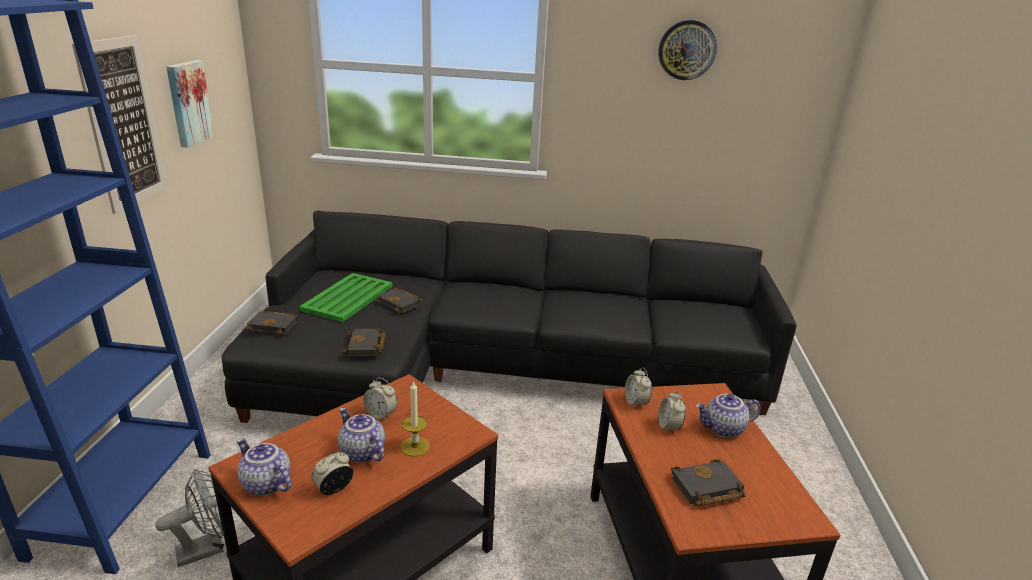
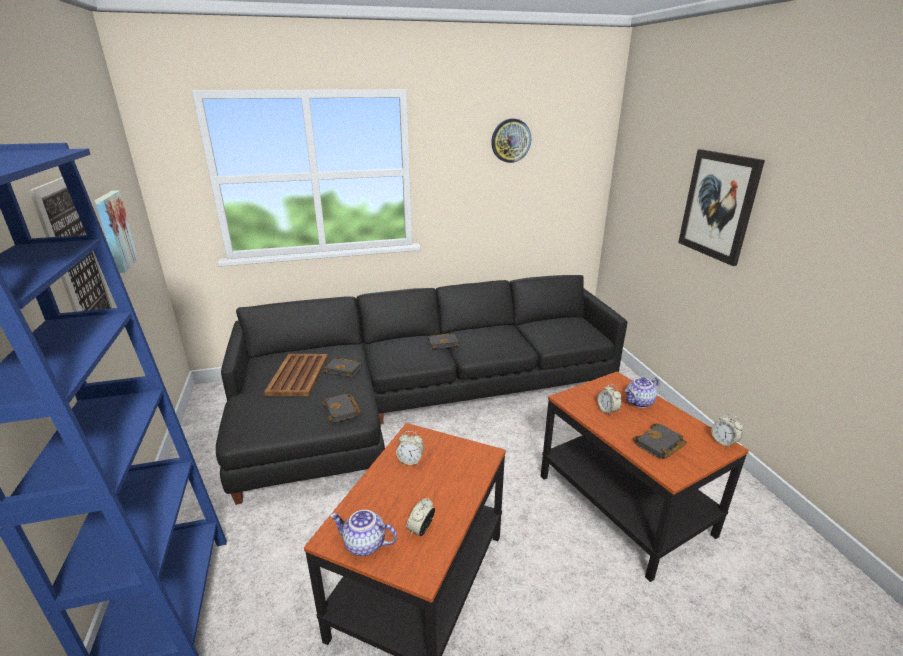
camera: 20 degrees left, 0 degrees up
grey fan [155,469,224,567] -> none
black book [246,310,298,335] -> black book moved to [428,333,458,350]
green tray [299,273,393,322] -> brown tray [264,354,328,396]
teapot [338,407,385,463] -> none
candle [400,381,430,457] -> none
alarm clock [625,368,652,409] -> alarm clock moved to [711,413,743,449]
none -> picture [678,149,765,266]

